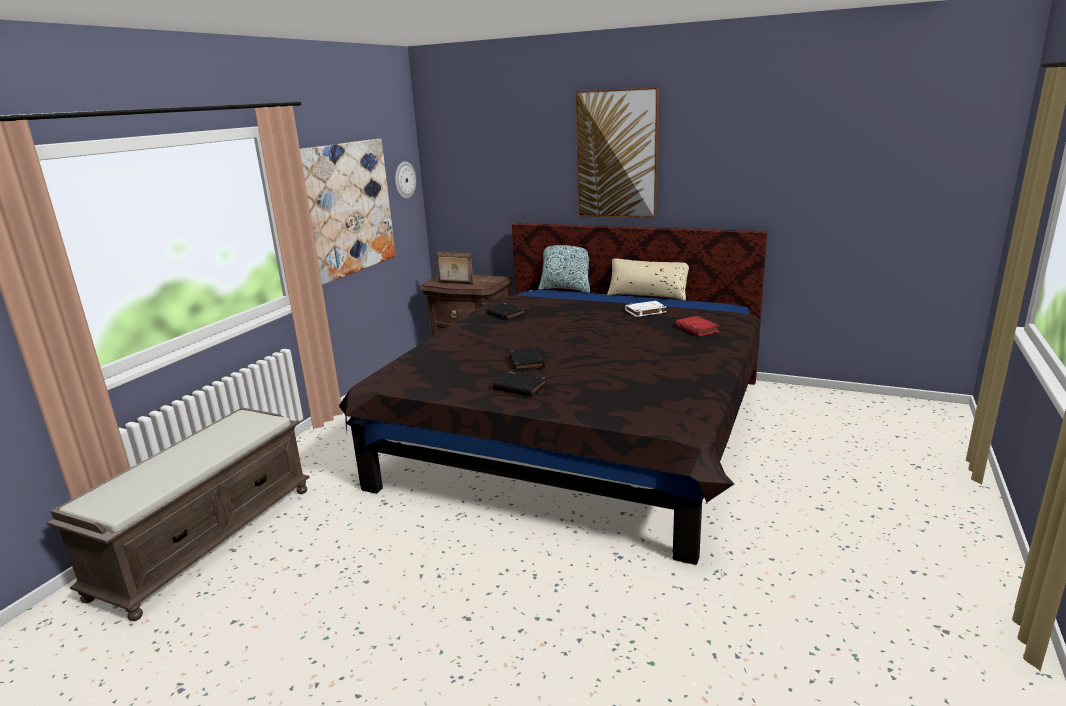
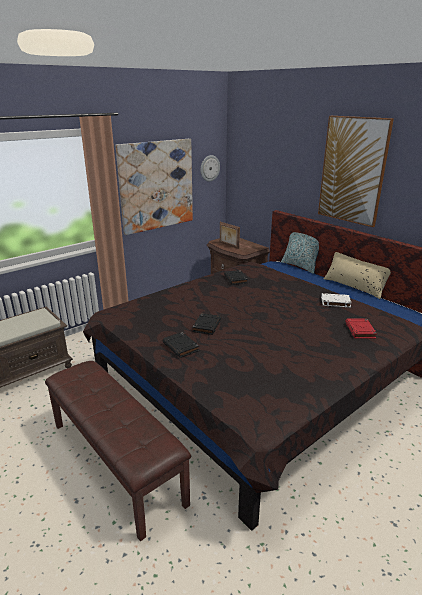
camera: 25 degrees right, 5 degrees up
none -> brown bench [45,361,191,541]

